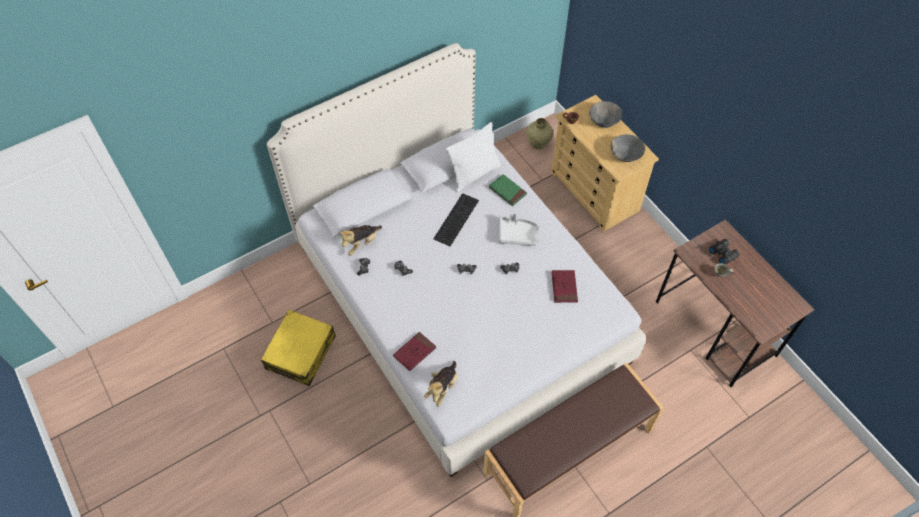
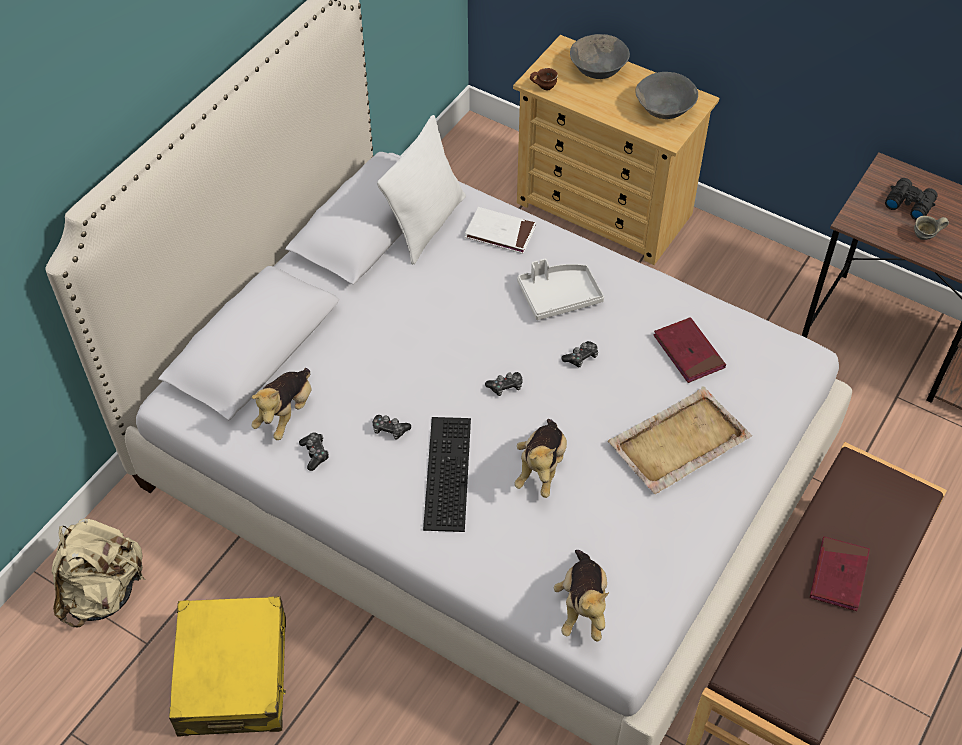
camera: 25 degrees left, 5 degrees down
red book [393,332,436,371] -> red book moved to [810,536,870,611]
keyboard [433,193,479,246] -> keyboard moved to [423,417,471,532]
green book [489,174,527,206] -> white book [465,207,536,254]
beige vase [526,118,553,149] -> none
none -> beige backpack [51,519,145,627]
none -> plush toy [514,419,567,498]
none -> beige tray [608,386,752,494]

